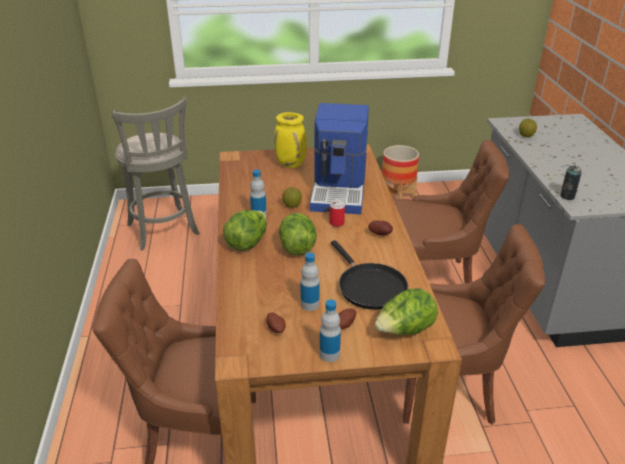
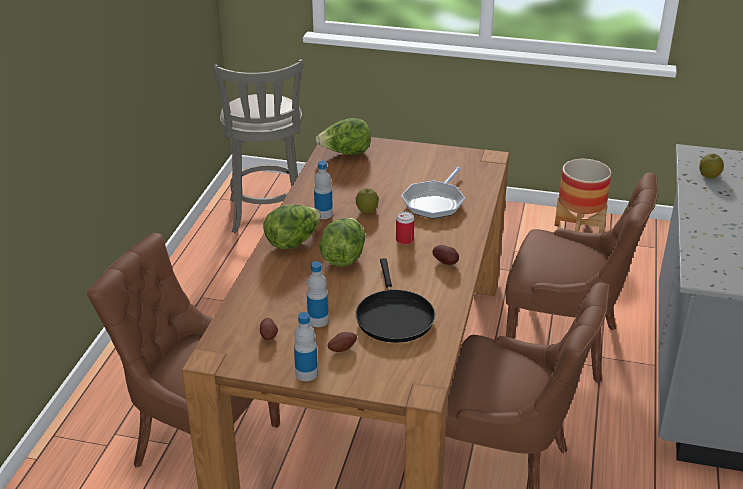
camera: 20 degrees right, 0 degrees up
yellow vase [274,112,307,168] -> none
coffee machine [310,103,369,214] -> frying pan [401,167,465,219]
lettuce [375,288,438,335] -> lettuce moved to [316,118,371,155]
can [560,166,582,200] -> none

